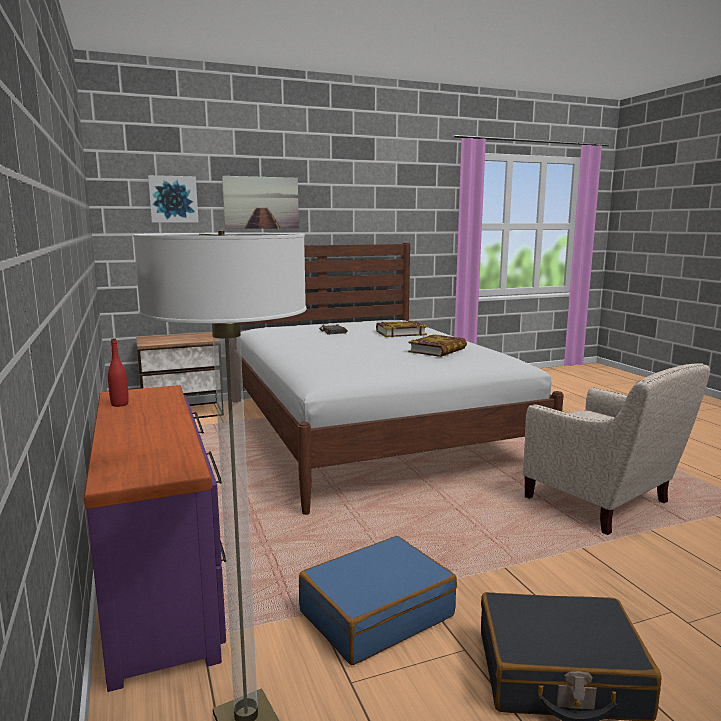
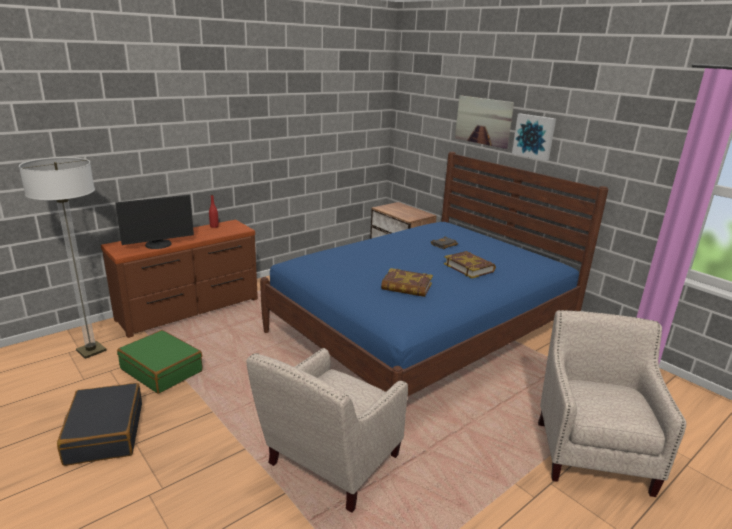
camera: 70 degrees right, 10 degrees up
purple dresser [84,385,226,692] -> brown dresser [101,220,258,338]
picture [148,175,199,223] -> picture moved to [512,114,556,161]
white bed [240,243,564,515] -> blue bed [260,152,608,396]
blue suitcase [299,536,457,665] -> green suitcase [117,330,203,394]
none -> monitor [115,195,194,249]
none -> beige armchair [538,310,686,497]

